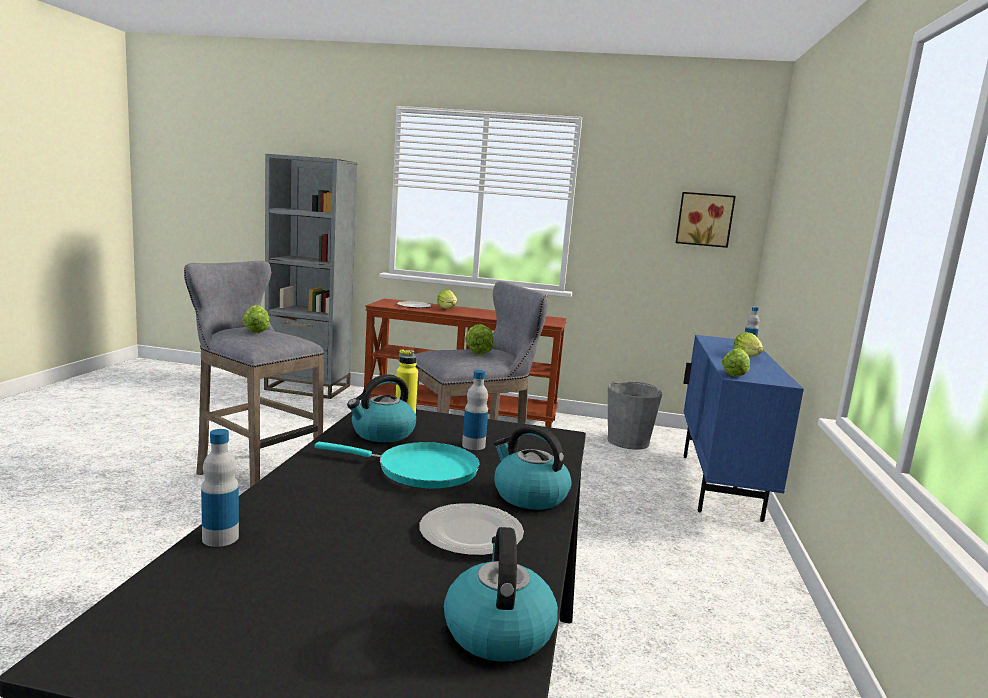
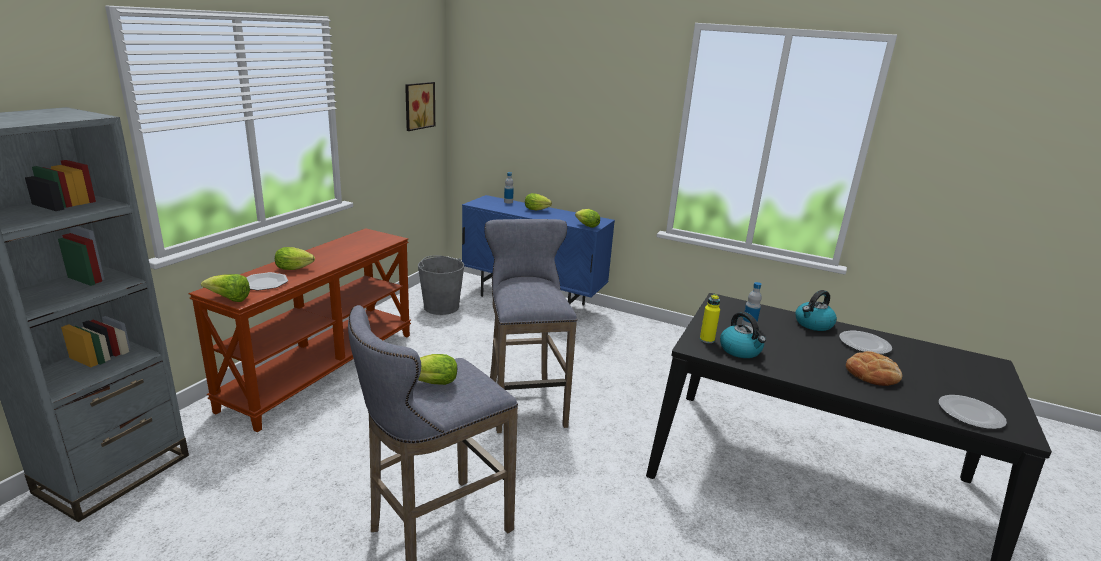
camera: 75 degrees left, 10 degrees up
bottle [201,429,239,547] -> none
turquoise frying pan [315,442,480,488] -> none
kettle [444,527,558,662] -> none
lettuce [465,324,494,354] -> lettuce moved to [201,274,250,302]
none -> bread [846,351,902,386]
none -> plate [939,395,1007,429]

